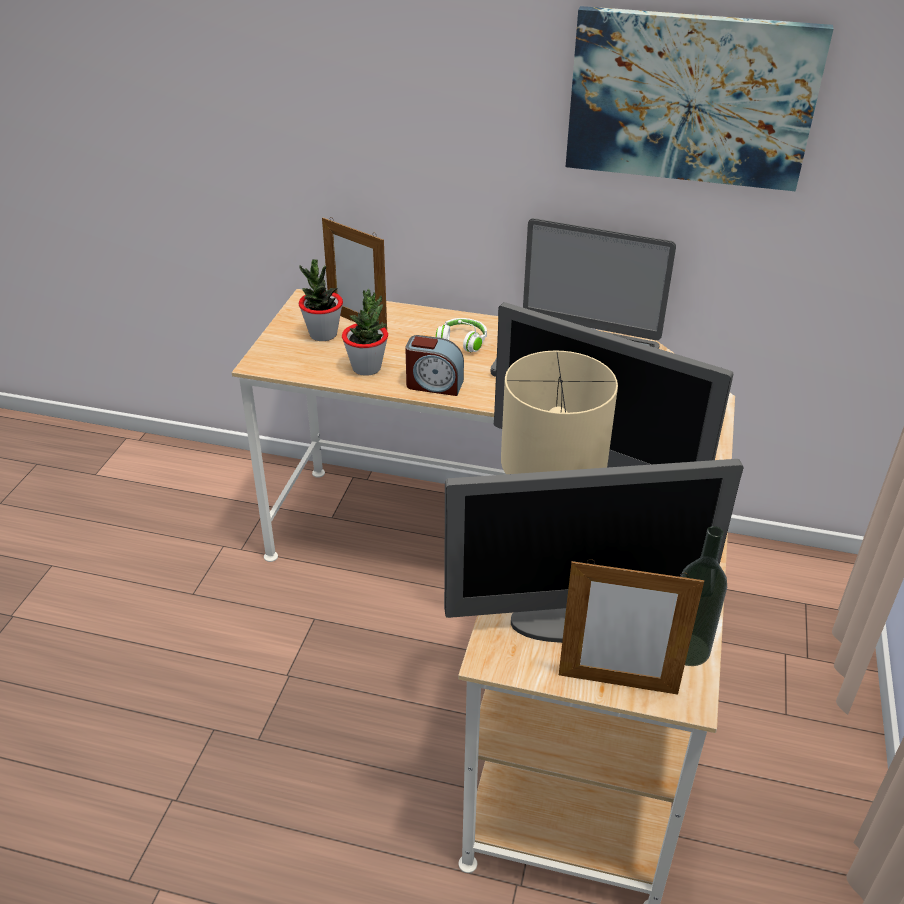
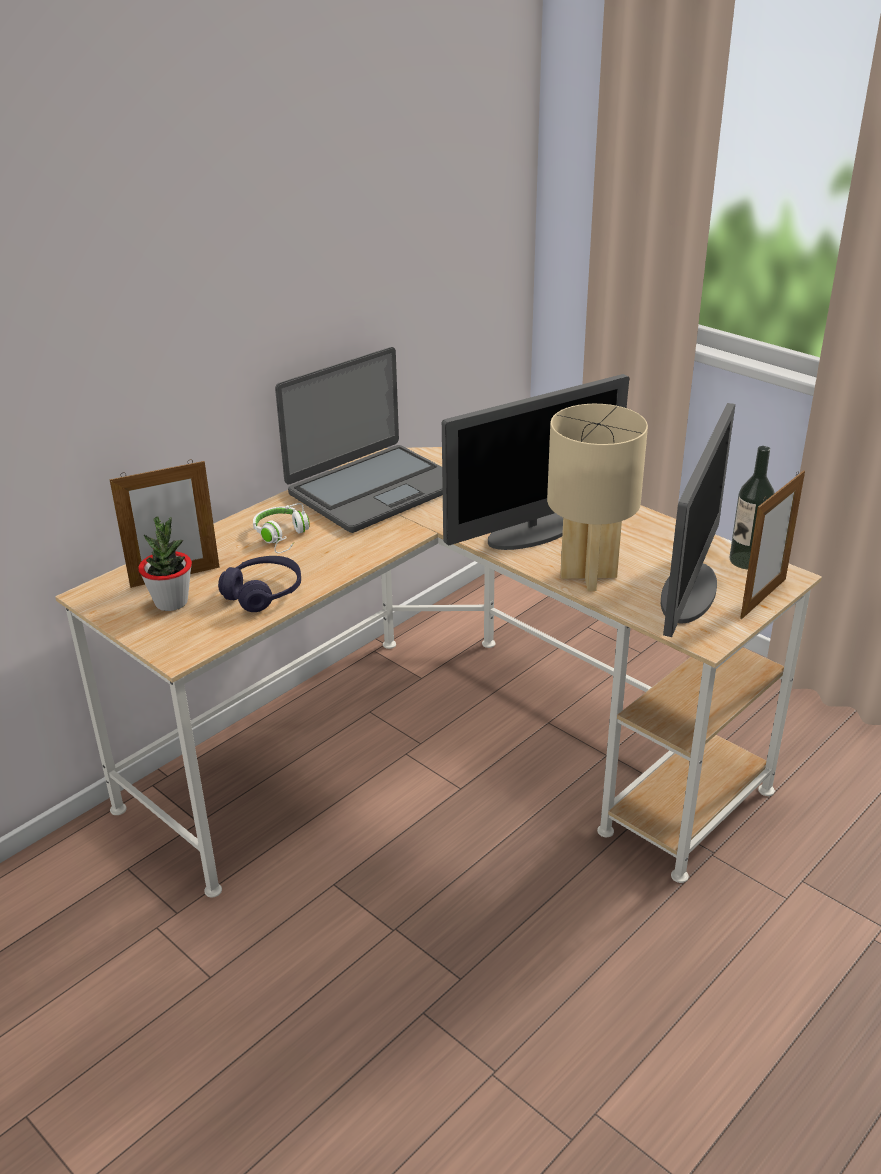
camera: 60 degrees left, 5 degrees down
potted plant [342,289,388,376] -> purple headphones [218,556,301,612]
alarm clock [405,335,464,396] -> none
picture [565,6,833,191] -> none

